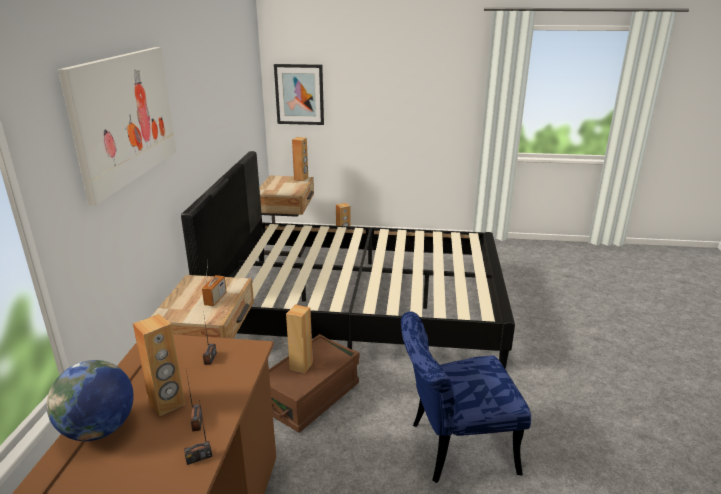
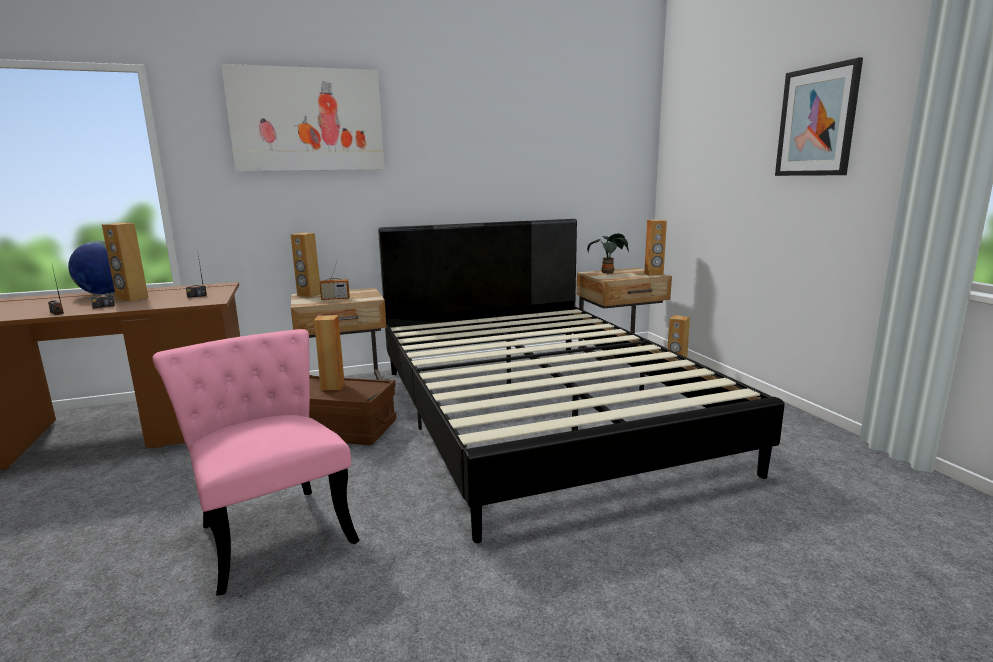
camera: 65 degrees right, 10 degrees down
picture [274,64,324,125] -> picture moved to [775,57,863,176]
blue chair [401,311,531,483] -> pink chair [152,329,360,596]
none -> brown speaker [290,233,321,297]
none -> potted plant [587,234,629,274]

